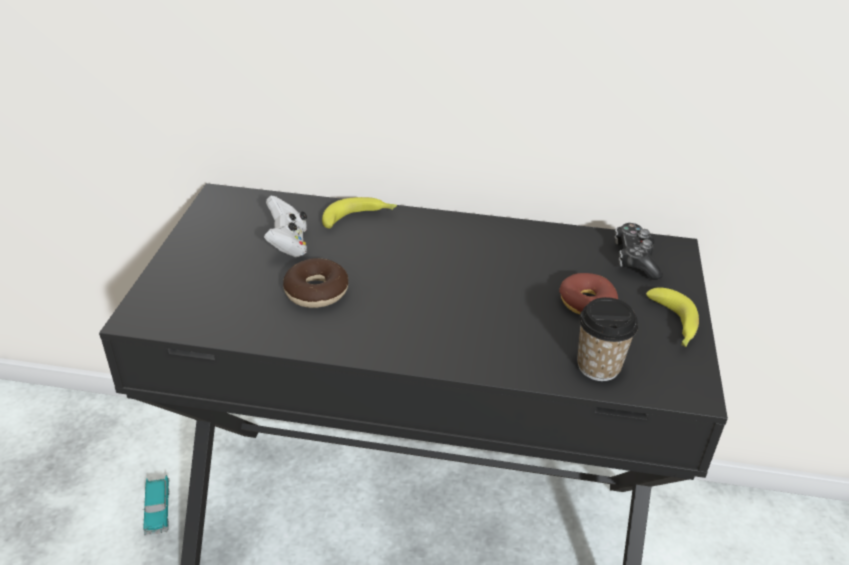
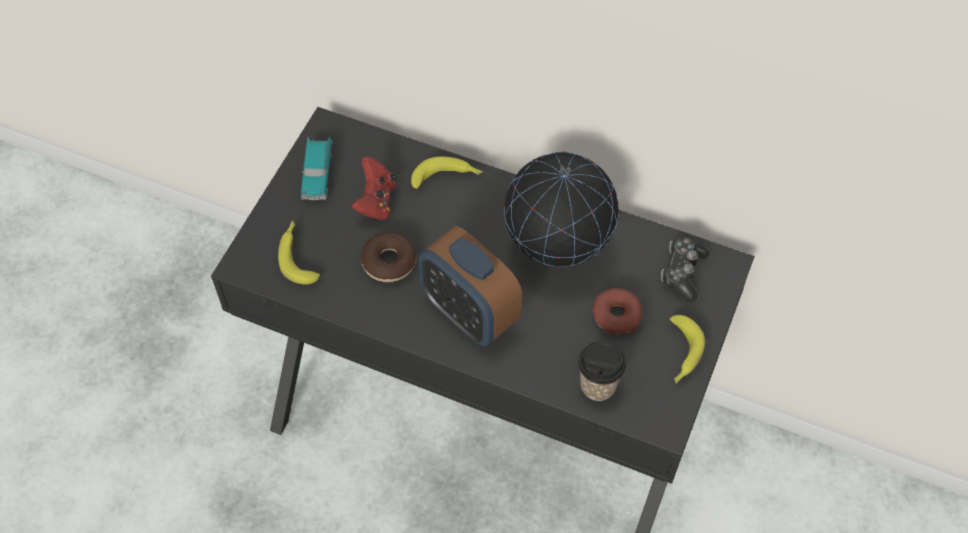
camera: 15 degrees right, 20 degrees up
toy car [143,475,169,536] -> toy car moved to [301,137,333,200]
white game controller [264,196,307,257] -> red game controller [352,156,396,220]
none -> banana [278,221,320,284]
none -> alarm clock [419,226,522,346]
none -> globe [503,151,619,267]

